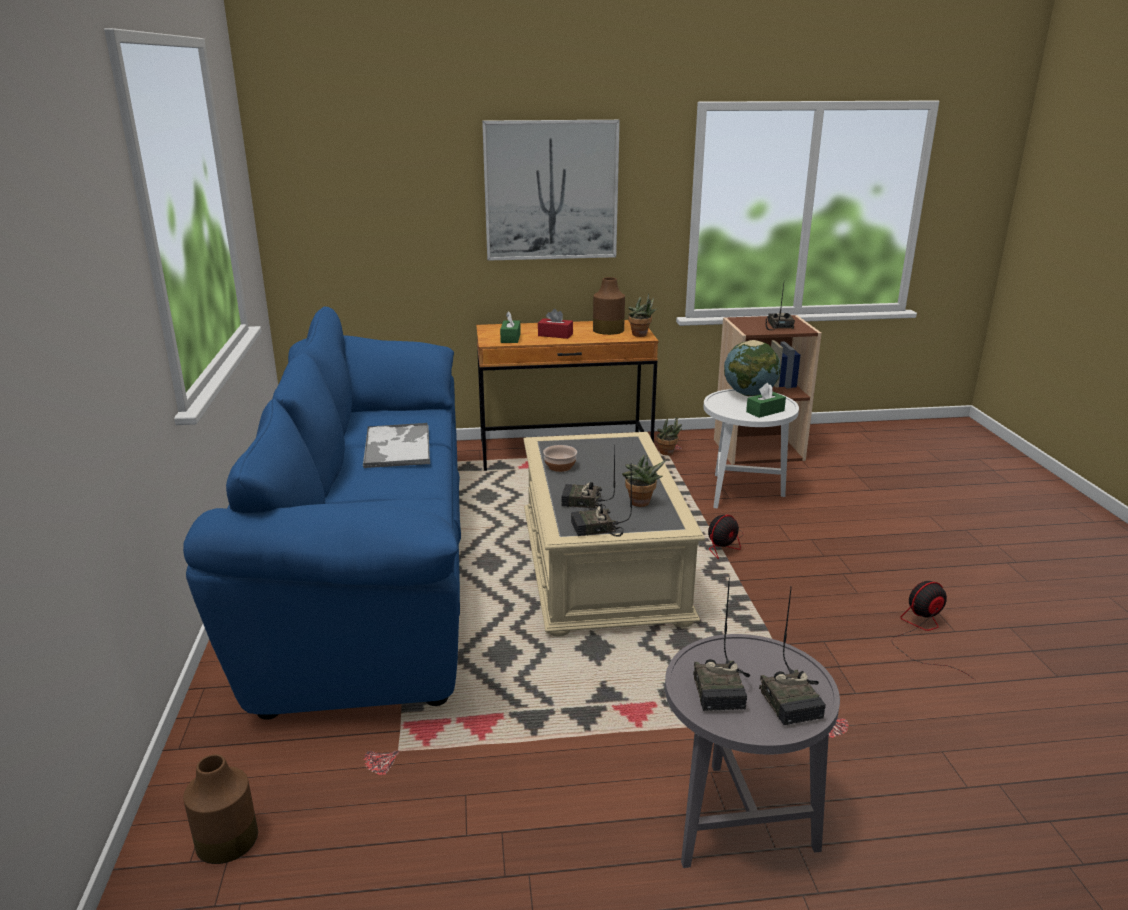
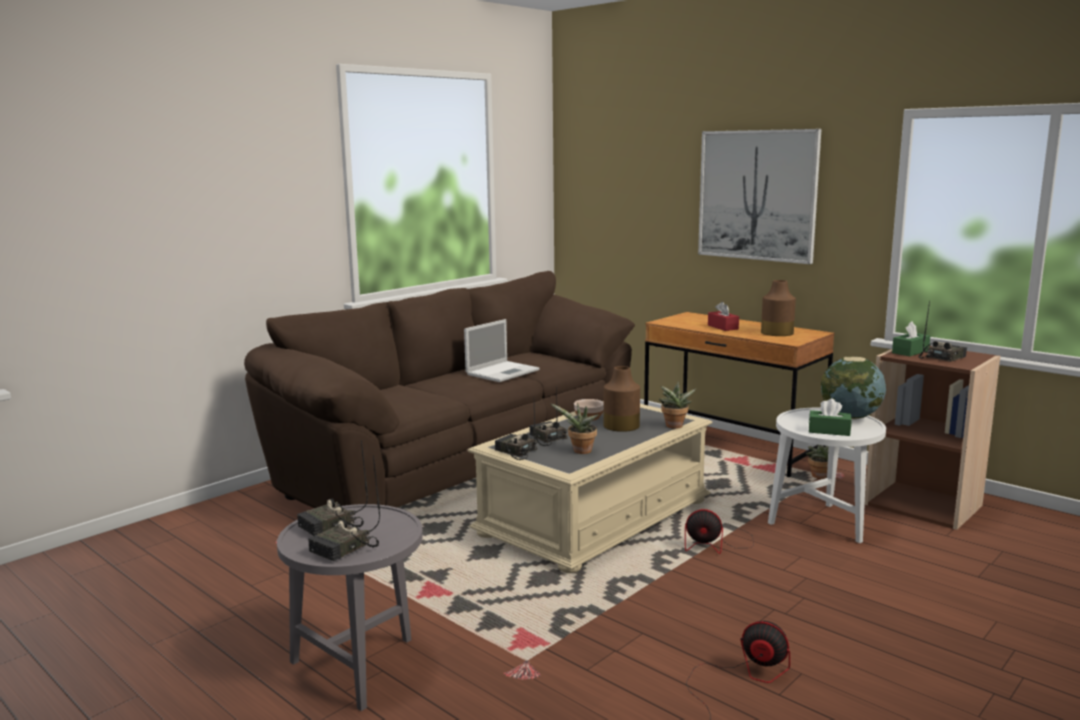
camera: 50 degrees right, 10 degrees down
blue sofa [183,307,461,720] -> brown sofa [244,271,635,508]
brown vase [183,754,258,864] -> brown vase moved to [603,366,640,432]
tray [363,423,430,468] -> laptop [464,319,540,382]
green tissue box [500,311,521,343] -> green tissue box moved to [892,321,930,356]
potted plant [628,293,657,337] -> potted plant moved to [659,382,696,429]

